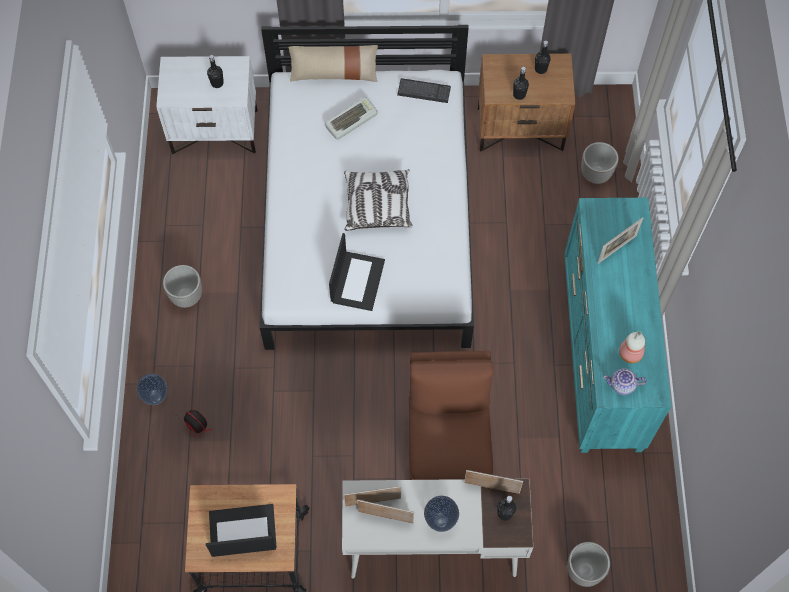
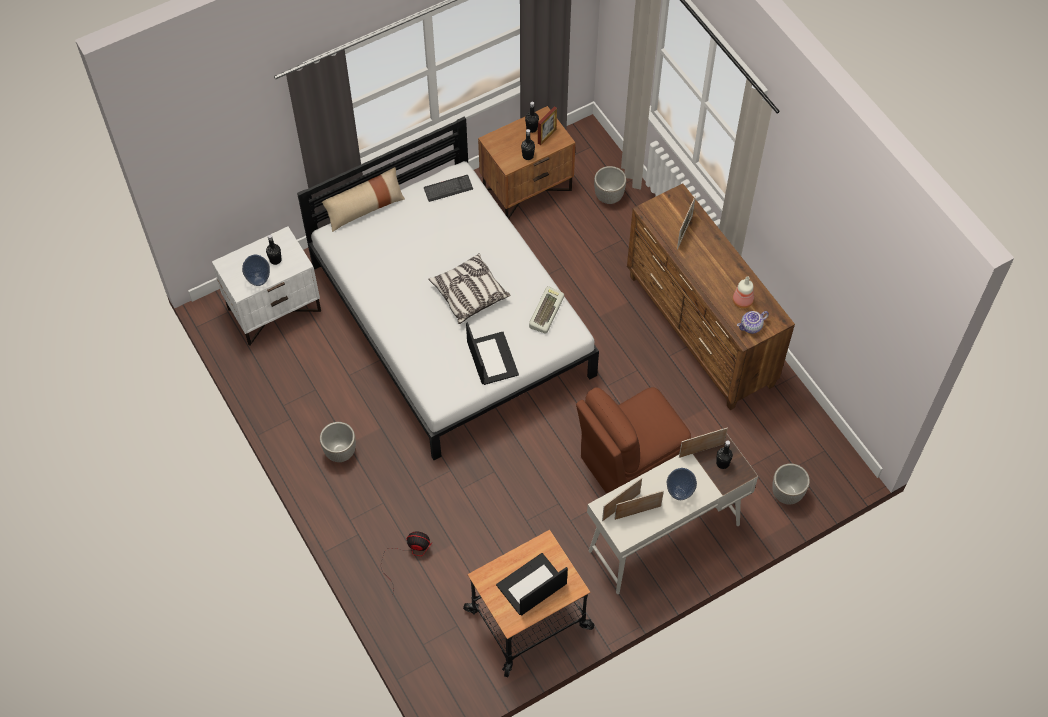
camera: 30 degrees left, 5 degrees down
vase [137,374,167,405] -> vase moved to [242,255,270,286]
keyboard [325,97,378,140] -> keyboard moved to [529,286,564,334]
brown chair [409,351,494,480] -> brown chair turned 90 degrees counterclockwise [576,387,691,494]
turquoise dresser [564,198,671,453] -> brown dresser [627,184,795,410]
none -> picture frame [538,106,557,145]

